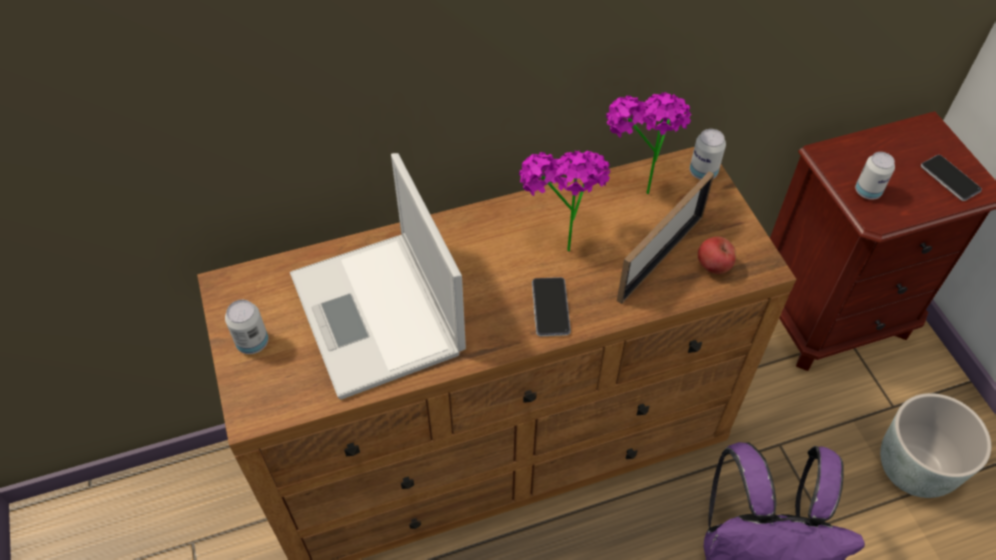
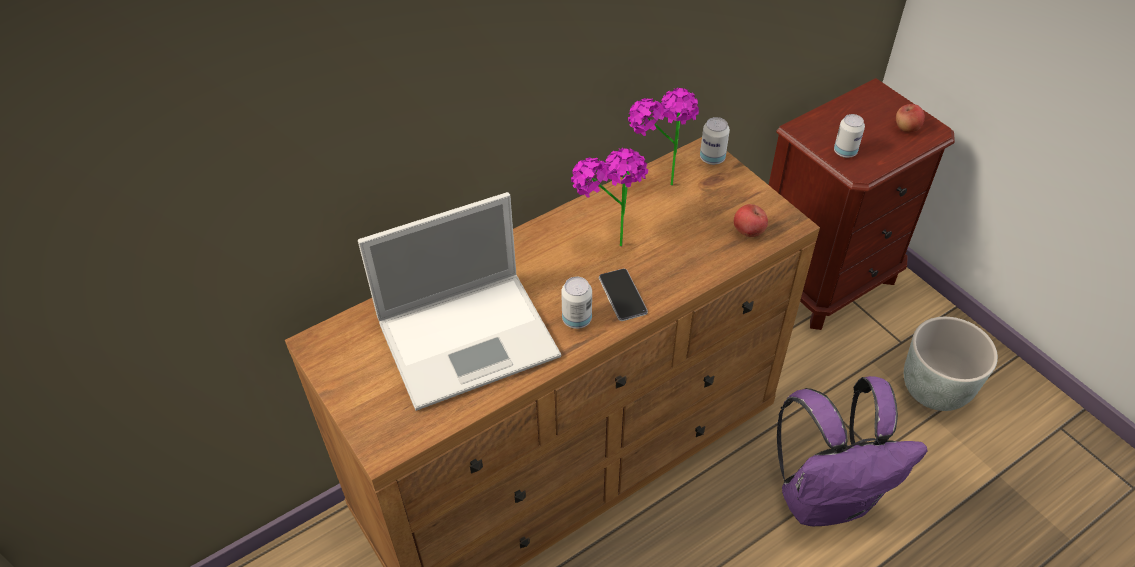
camera: 15 degrees left, 5 degrees down
can [225,300,268,354] -> can moved to [561,277,592,329]
laptop [290,153,466,400] -> laptop turned 75 degrees counterclockwise [358,192,561,411]
picture frame [617,171,714,304] -> none
phone [921,155,982,201] -> apple [896,104,925,133]

